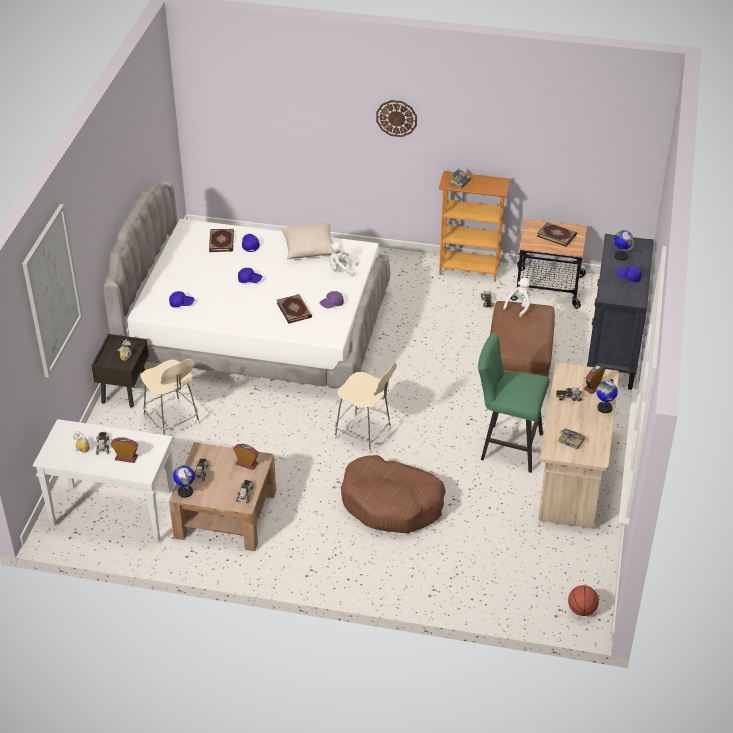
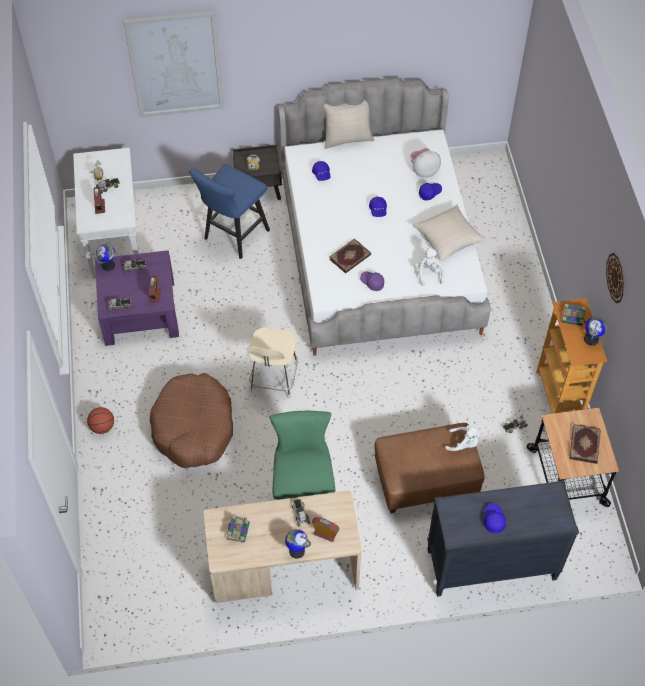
camera: 70 degrees right, 15 degrees up
beige chair [141,359,200,435] -> blue stool [189,164,270,259]
brown coffee table [169,442,276,551] -> purple coffee table [95,250,179,346]
book [209,229,234,252] -> plush toy [410,148,441,178]
wall clock [376,100,417,137] -> wall clock moved to [606,253,624,303]
basketball [568,585,599,616] -> basketball moved to [87,407,114,434]
globe [614,230,634,261] -> globe moved to [584,316,607,346]
none -> beige pillow [323,100,375,149]

